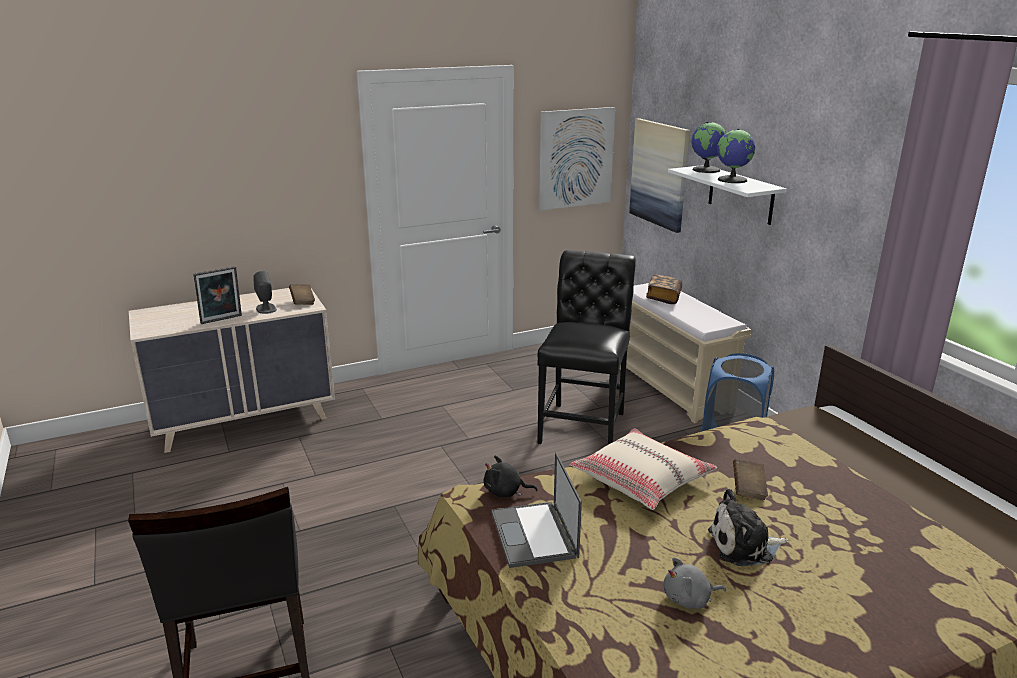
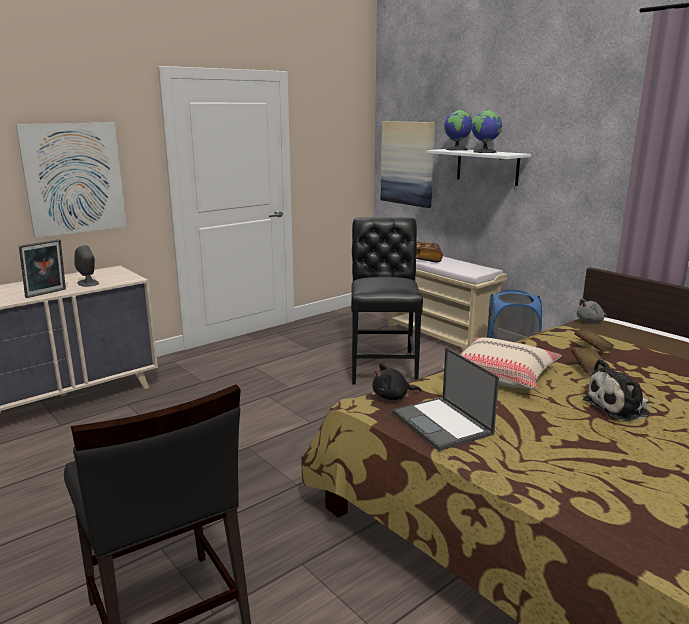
camera: 15 degrees left, 5 degrees down
brown book [289,284,315,305] -> brown book moved to [575,328,614,352]
picture [539,107,616,210] -> picture moved to [16,122,127,238]
grey plush toy [664,557,726,609] -> grey plush toy moved to [577,298,607,323]

